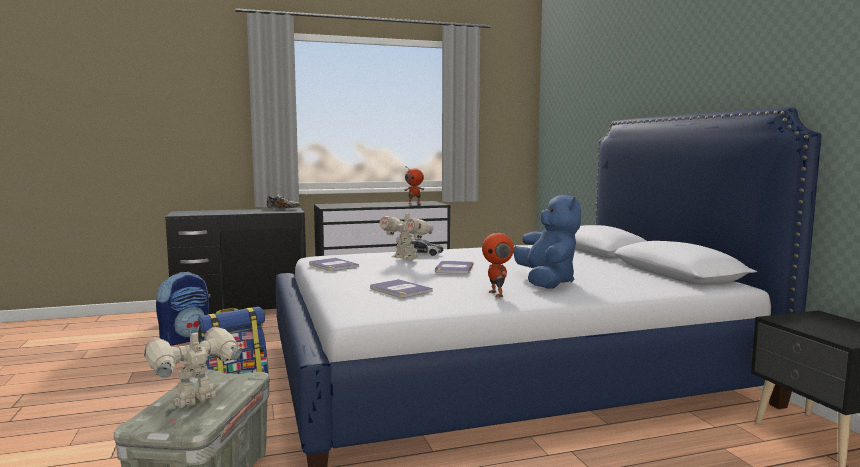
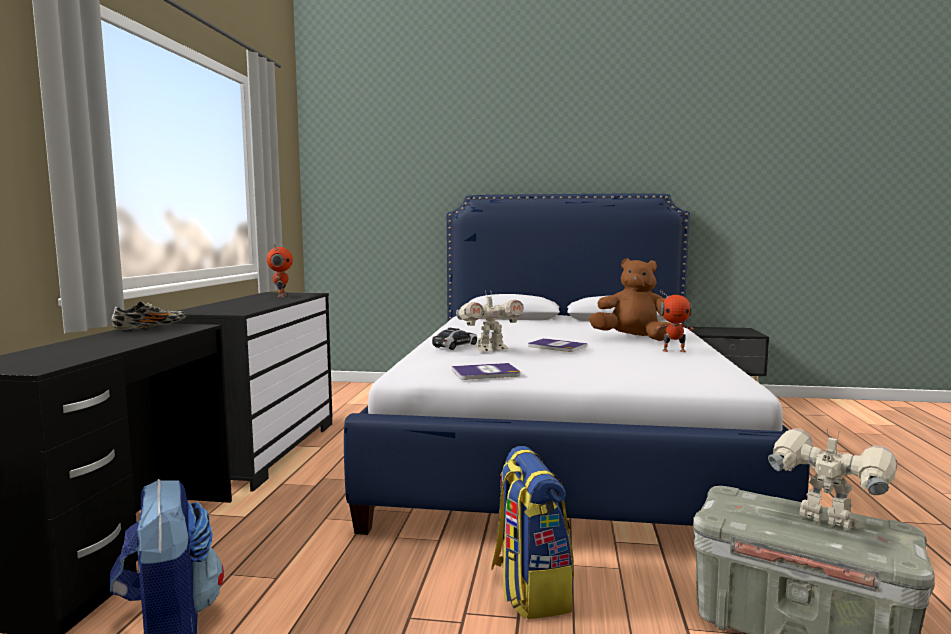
camera: 65 degrees left, 0 degrees up
toy robot [144,327,242,408] -> toy robot turned 150 degrees clockwise [768,428,897,531]
book [370,279,433,298] -> none
blue plush toy [513,193,581,288] -> brown plush toy [589,258,671,341]

